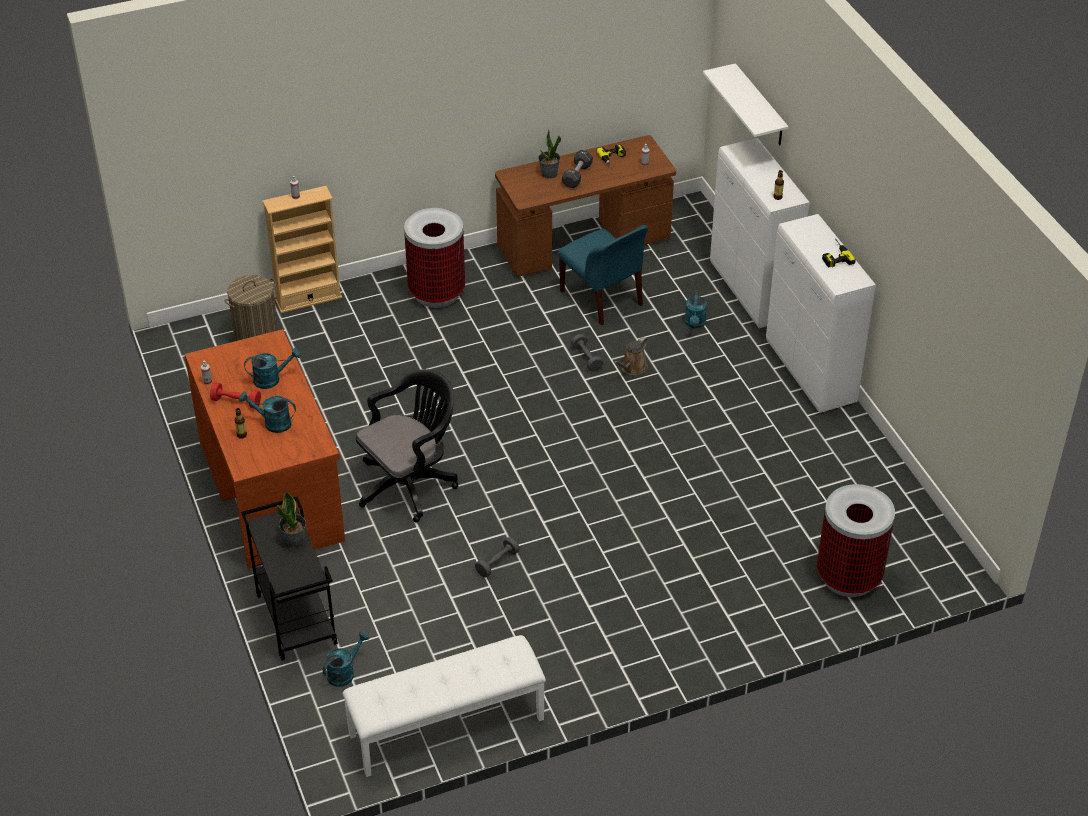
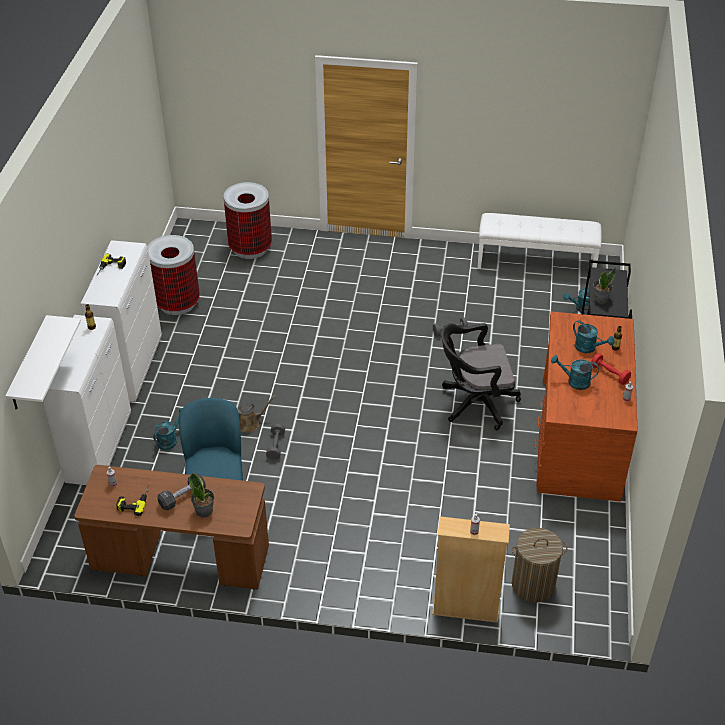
camera: 150 degrees left, 0 degrees up
trash can [404,208,465,308] -> trash can moved to [147,235,200,315]

